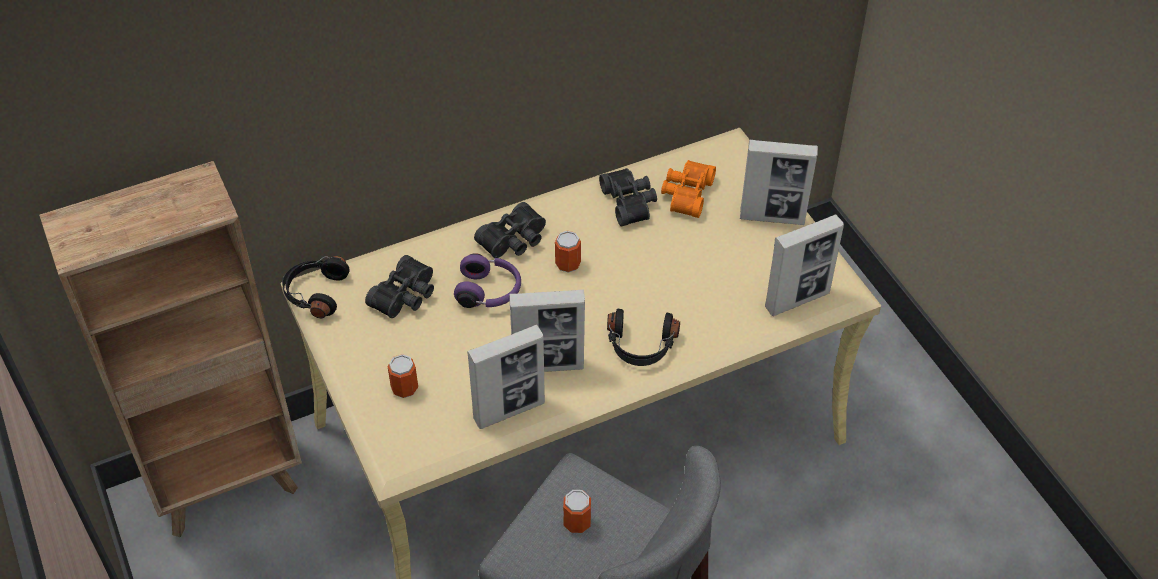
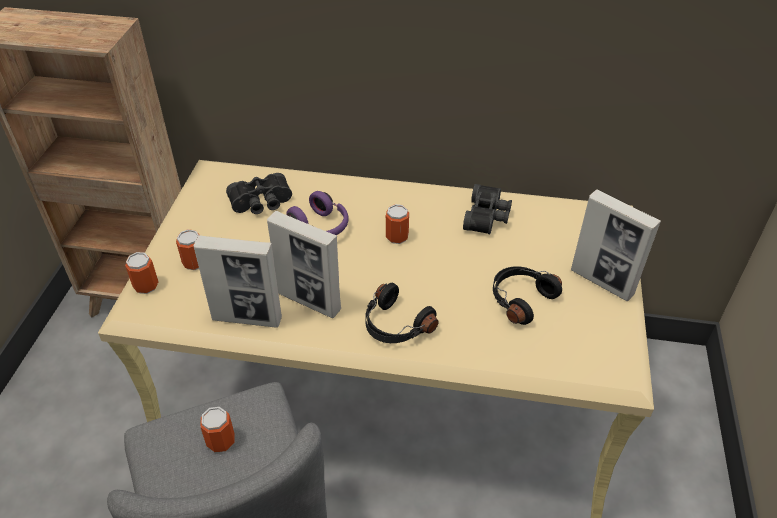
camera: 35 degrees right, 5 degrees down
black headphones [282,256,350,318] -> black headphones moved to [493,266,562,325]
black binoculars [474,202,546,258] -> none
orange binoculars [661,160,716,218] -> none
picture frame [765,215,844,316] -> none
none -> can [125,252,159,294]

